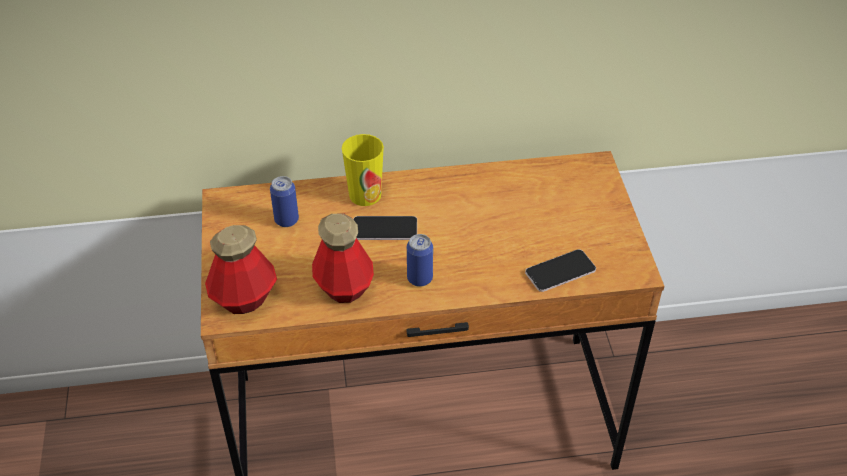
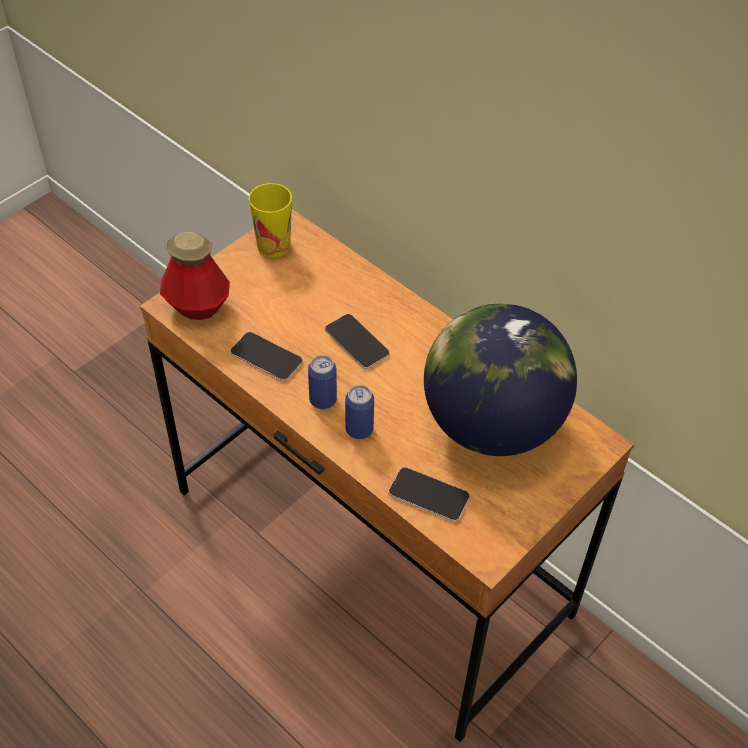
camera: 50 degrees right, 5 degrees up
can [270,176,299,227] -> can moved to [345,385,374,439]
bottle [312,214,374,303] -> phone [230,332,303,381]
cup [342,134,384,206] -> cup moved to [249,183,292,258]
none -> globe [424,303,577,456]

